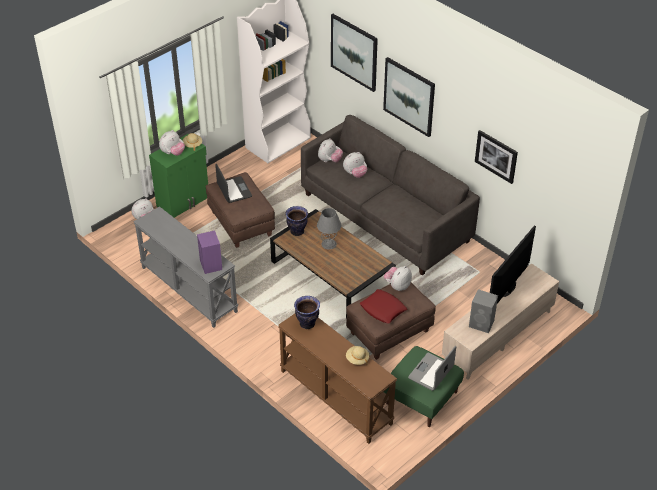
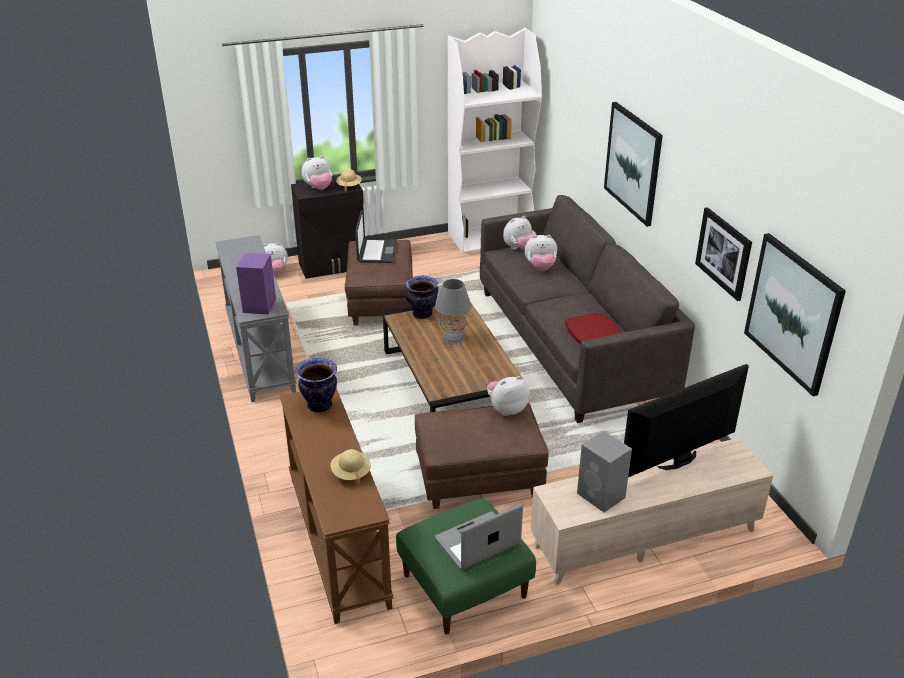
camera: 25 degrees right, 10 degrees down
green cabinet [149,134,208,218] -> black cabinet [291,178,365,279]
picture [331,14,378,92] -> picture moved to [744,233,846,396]
red pillow [360,289,407,324] -> red pillow moved to [565,313,622,344]

